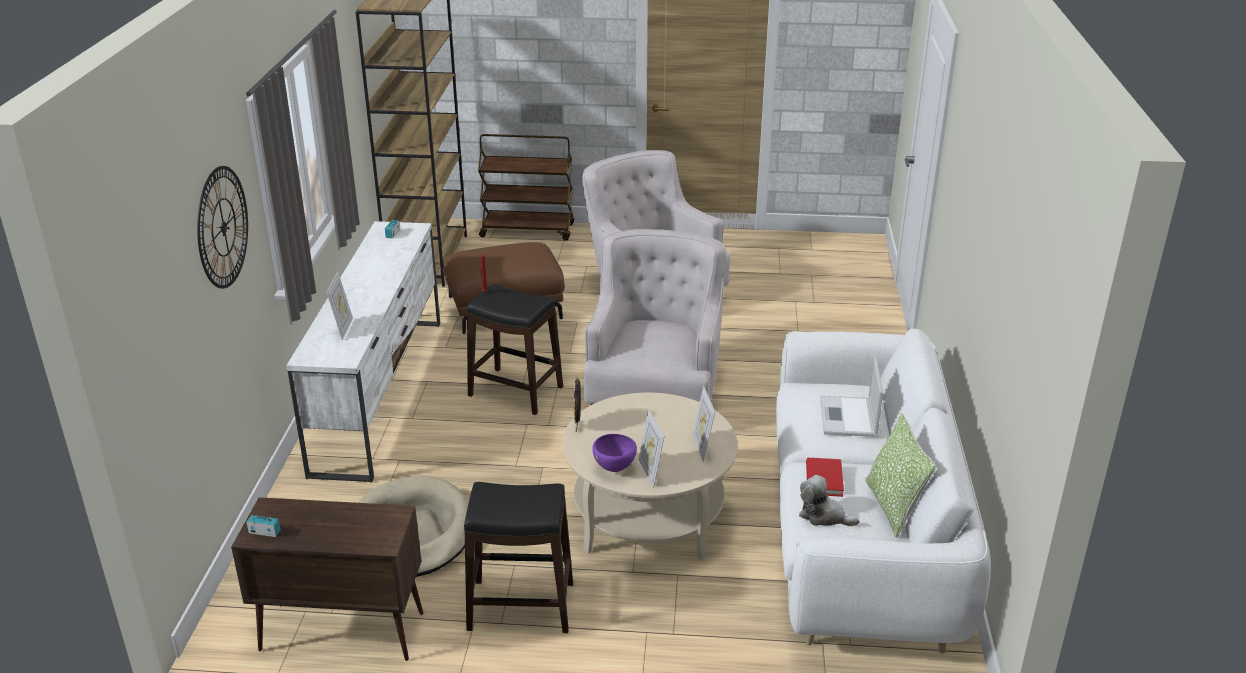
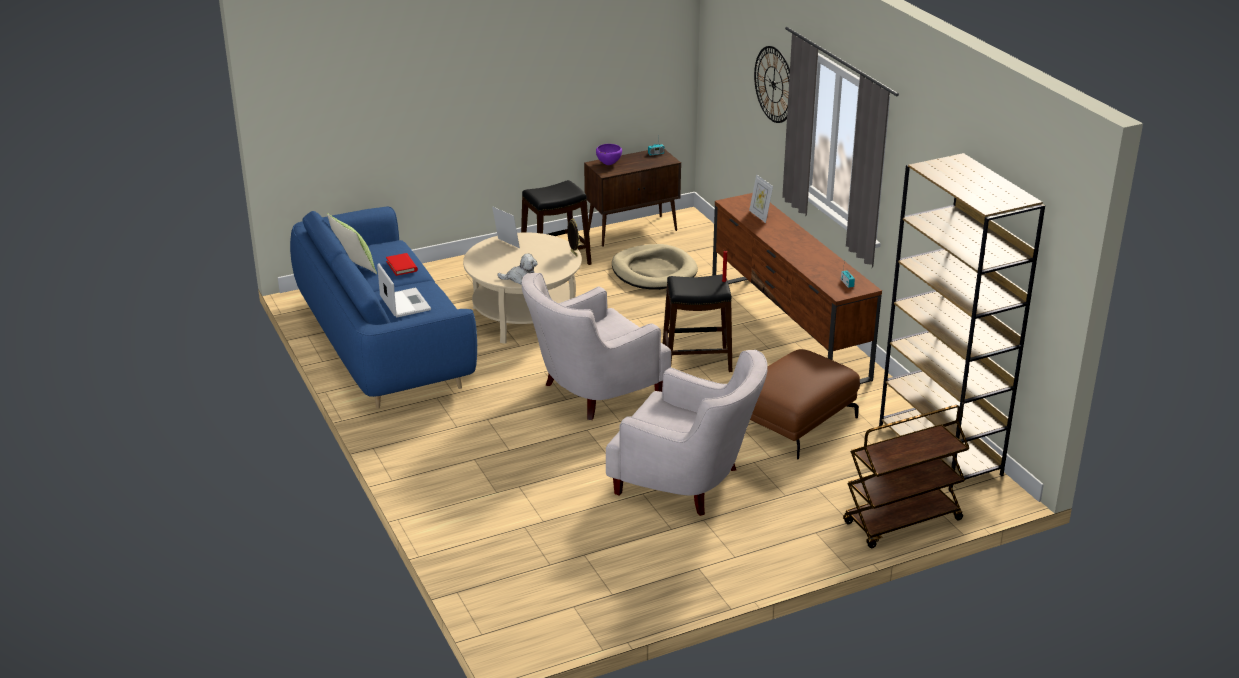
camera: 150 degrees right, 0 degrees up
white tv stand [286,221,440,483] -> brown tv stand [712,193,882,384]
white armchair [584,229,726,405] -> white armchair turned 75 degrees clockwise [522,273,671,420]
purple bowl [592,434,637,472] -> purple bowl moved to [596,144,622,165]
picture frame [692,386,715,462] -> none
white sofa [776,329,991,654] -> blue sofa [290,206,477,409]
plush toy [799,475,859,526] -> plush toy moved to [497,253,538,285]

